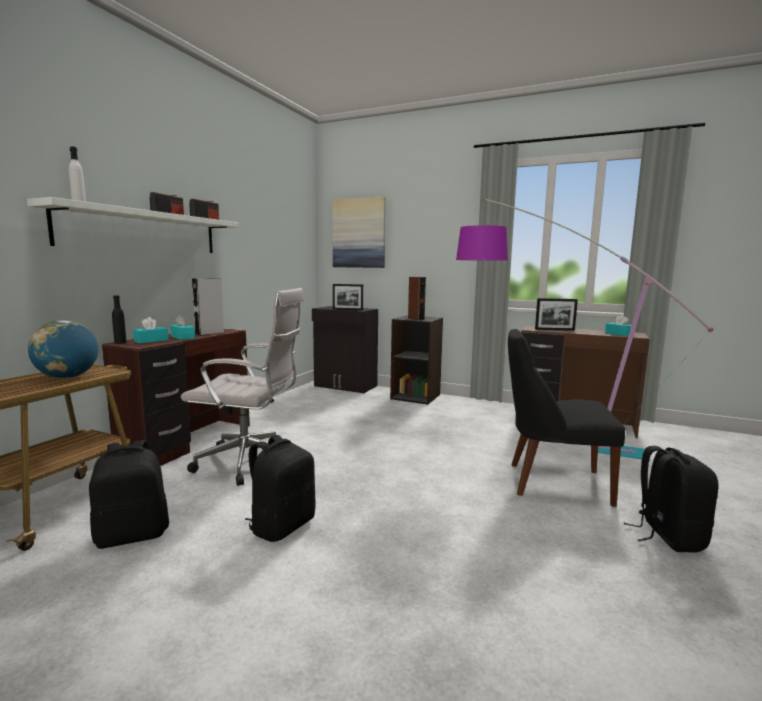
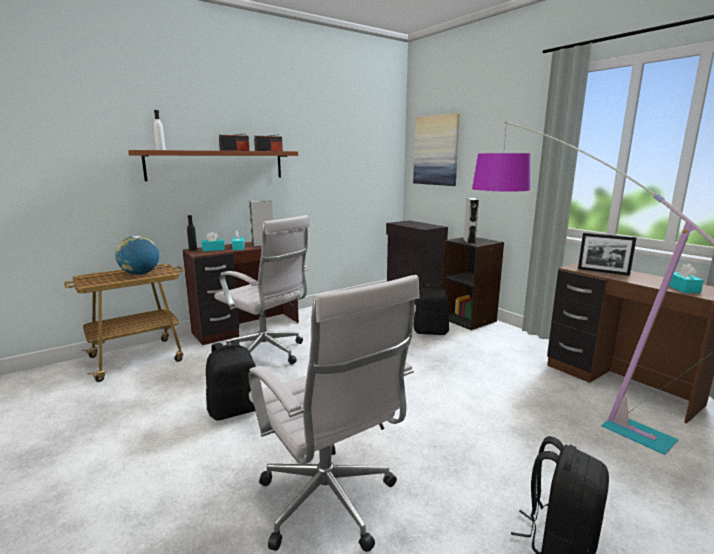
camera: 30 degrees right, 5 degrees up
white shelf [27,197,239,253] -> brown shelf [128,150,298,181]
black backpack [89,440,169,549] -> black backpack moved to [413,283,449,335]
picture frame [333,284,363,310] -> none
brown speaker [408,277,426,320] -> grey speaker [464,198,479,244]
black chair [508,329,625,507] -> none
none -> white office chair [248,275,420,552]

